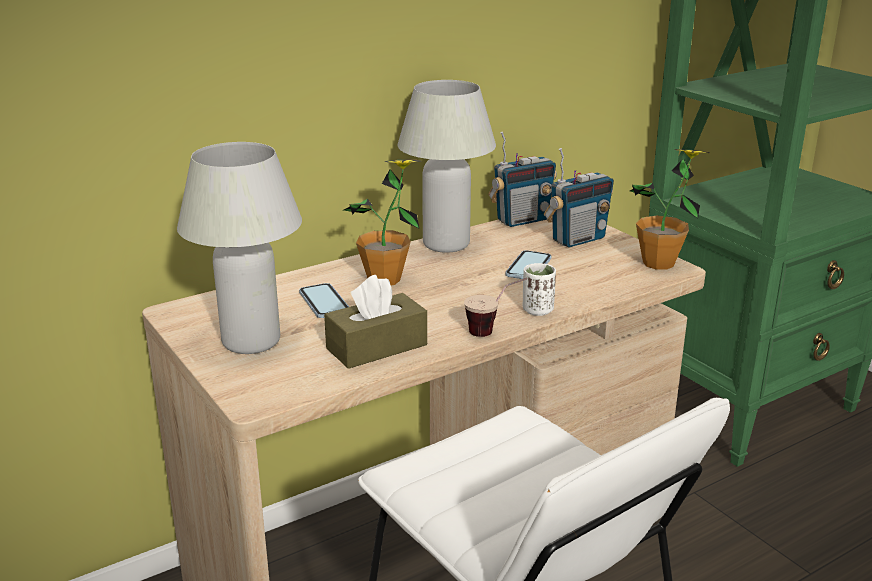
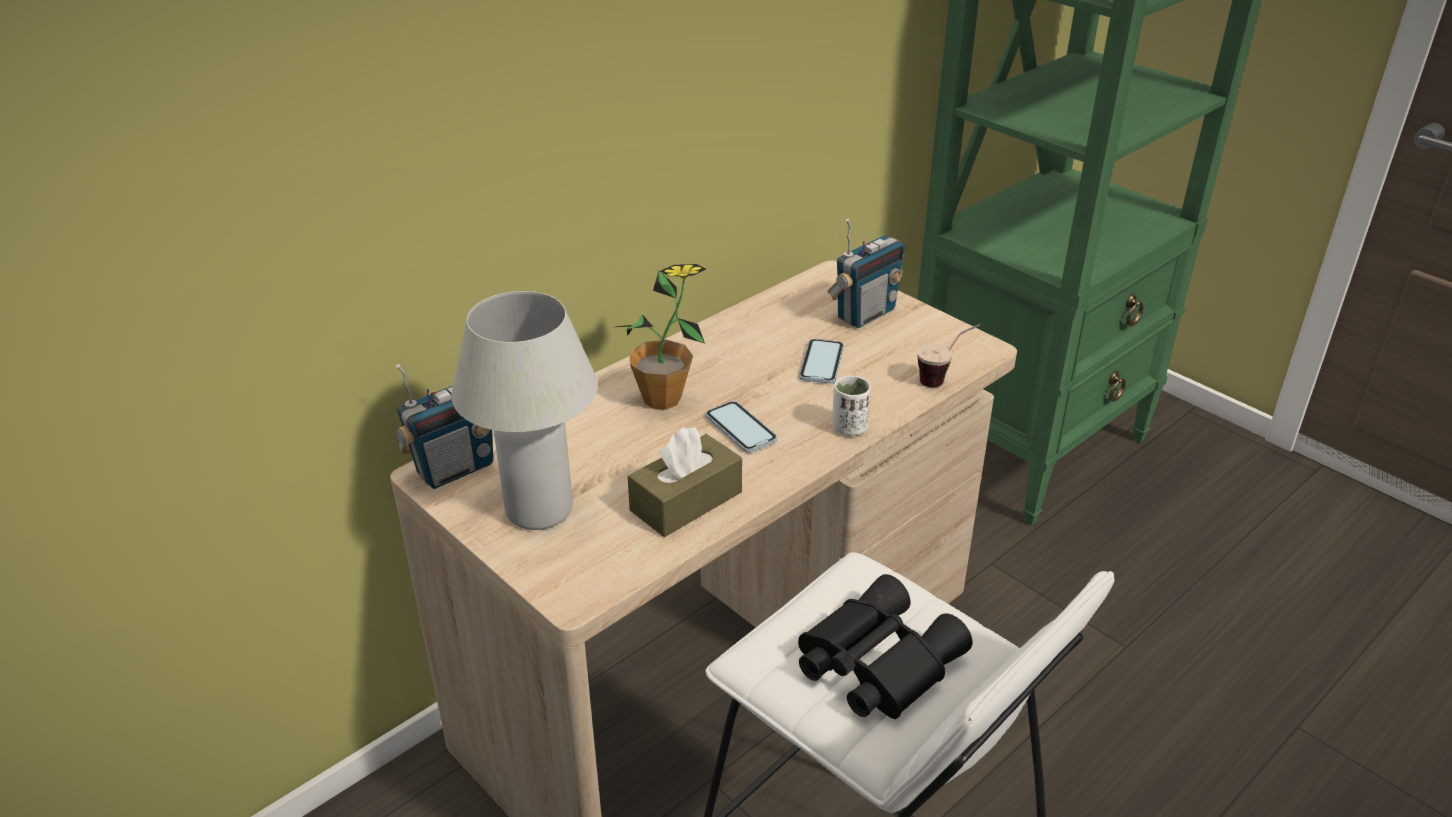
camera: 10 degrees left, 10 degrees up
phone [299,283,349,318] -> phone moved to [706,401,777,453]
white table lamp [397,80,496,253] -> none
cup [464,278,527,337] -> cup moved to [917,324,981,387]
radio [488,132,557,227] -> radio moved to [396,364,493,489]
potted plant [630,149,709,270] -> none
none -> black binoculars [798,574,972,719]

